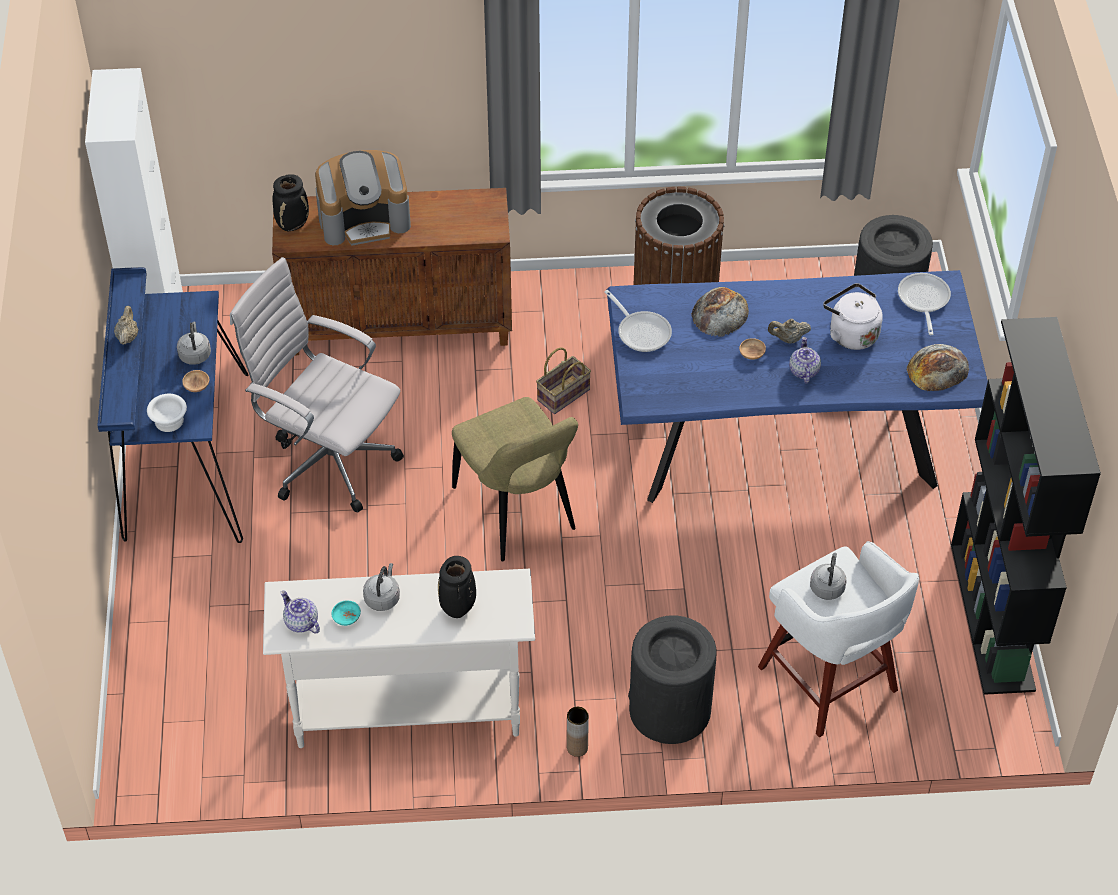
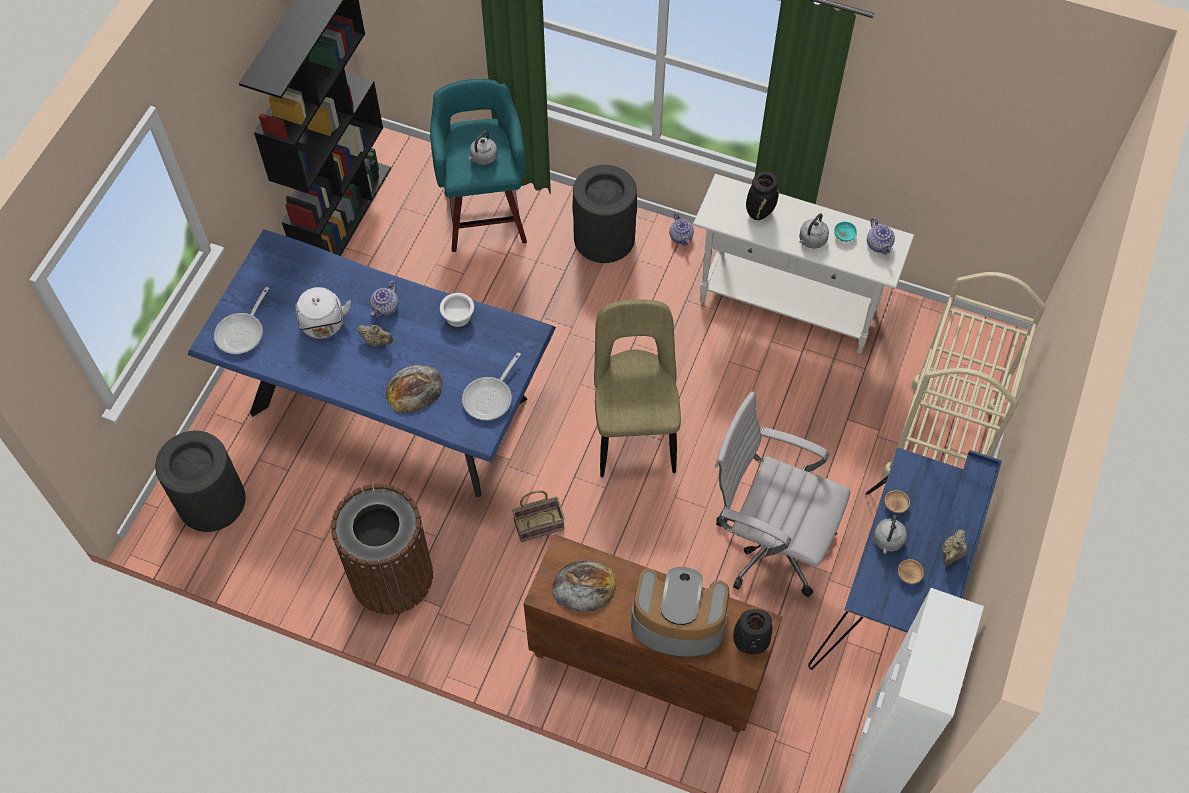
camera: 155 degrees left, 10 degrees up
white bowl [147,394,187,432] -> white bowl moved to [440,293,474,327]
white office chair [230,257,404,513] -> white office chair turned 150 degrees clockwise [715,392,850,597]
brown vase [567,707,589,757] -> teapot [669,213,694,246]
frying pan [604,290,672,352] -> frying pan turned 135 degrees counterclockwise [462,352,521,420]
brown bowl [739,338,766,360] -> brown bowl moved to [898,559,924,584]
white stool [758,541,919,737] -> turquoise stool [430,79,527,252]
bread [906,344,969,391] -> bread moved to [552,560,616,612]
none -> beige cart [883,272,1045,477]

